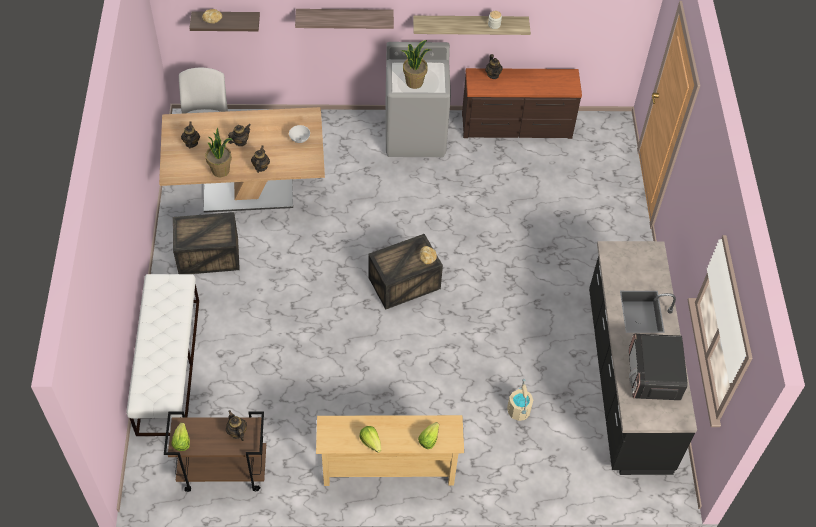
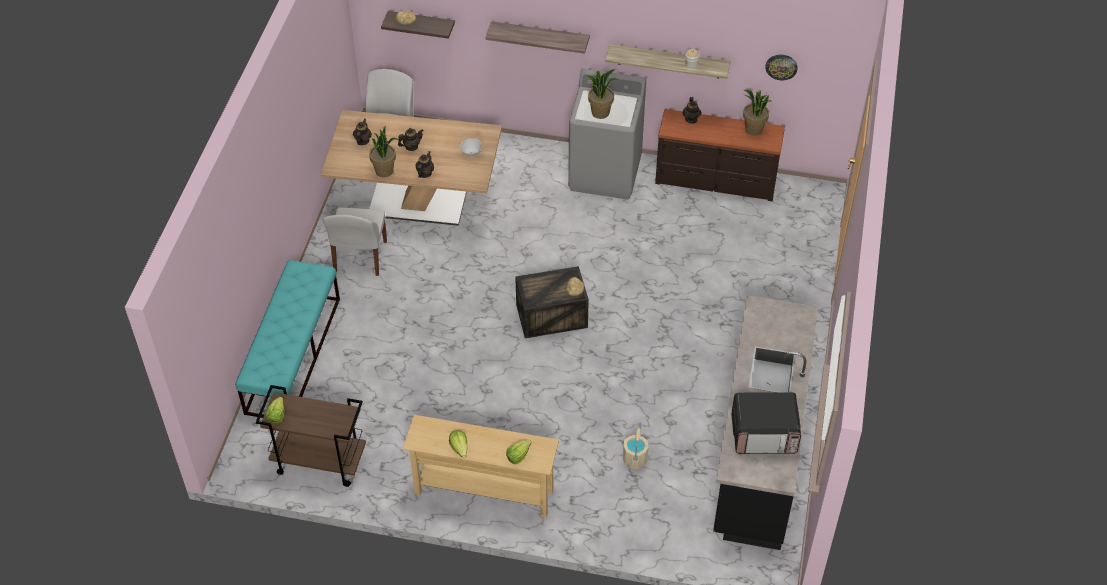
camera: 15 degrees right, 5 degrees down
white bench [126,274,199,436] -> turquoise bench [235,260,340,418]
crate [173,212,240,274] -> white chair [322,208,387,276]
teapot [226,410,247,441] -> none
microwave [629,334,688,400] -> microwave turned 105 degrees counterclockwise [731,392,801,454]
none -> potted plant [743,89,772,136]
none -> wall clock [765,55,798,80]

